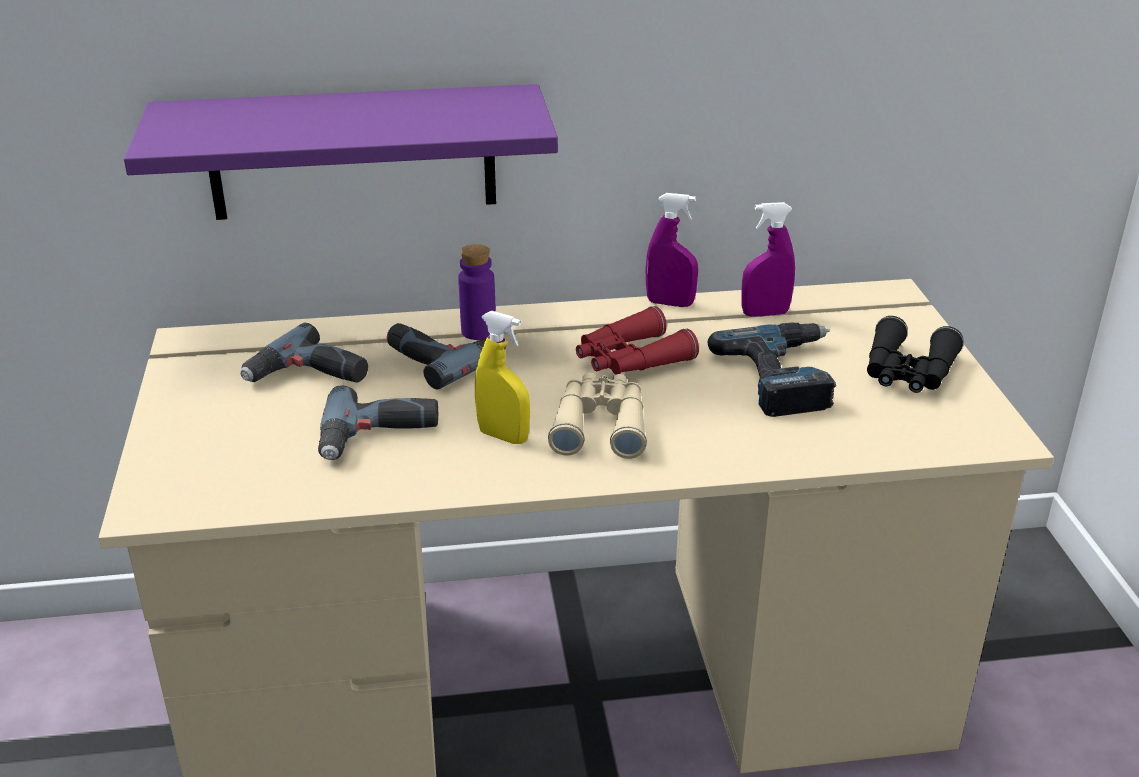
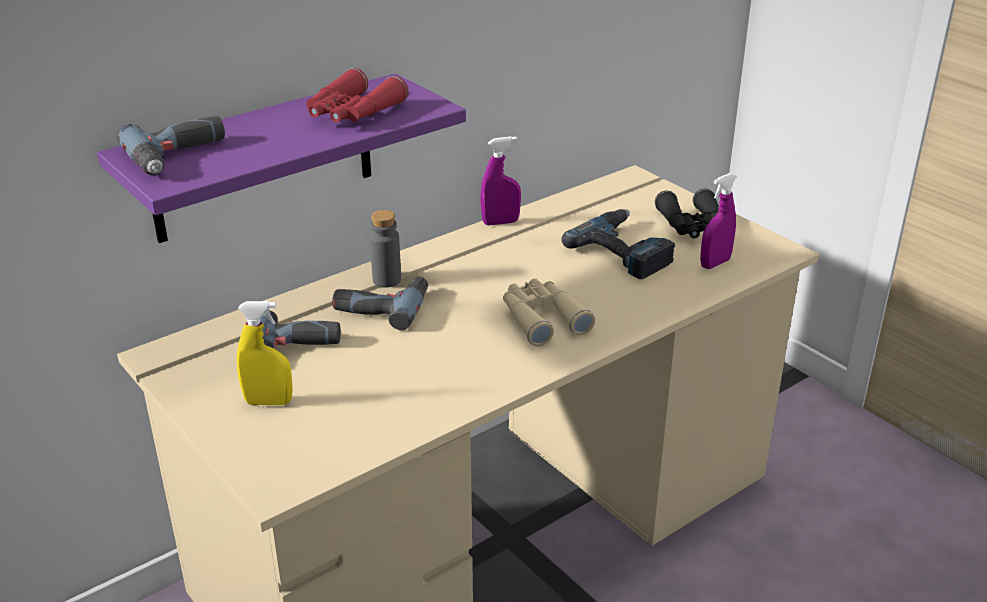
camera: 30 degrees left, 0 degrees up
power drill [318,385,438,460] -> power drill moved to [117,116,225,175]
purple bottle [458,244,496,340] -> grey bottle [370,210,401,288]
yellow spray bottle [475,311,530,444] -> yellow spray bottle moved to [237,301,293,405]
red binoculars [576,306,699,375] -> red binoculars moved to [307,68,409,123]
purple spray bottle [741,202,795,317] -> purple spray bottle moved to [700,173,737,269]

